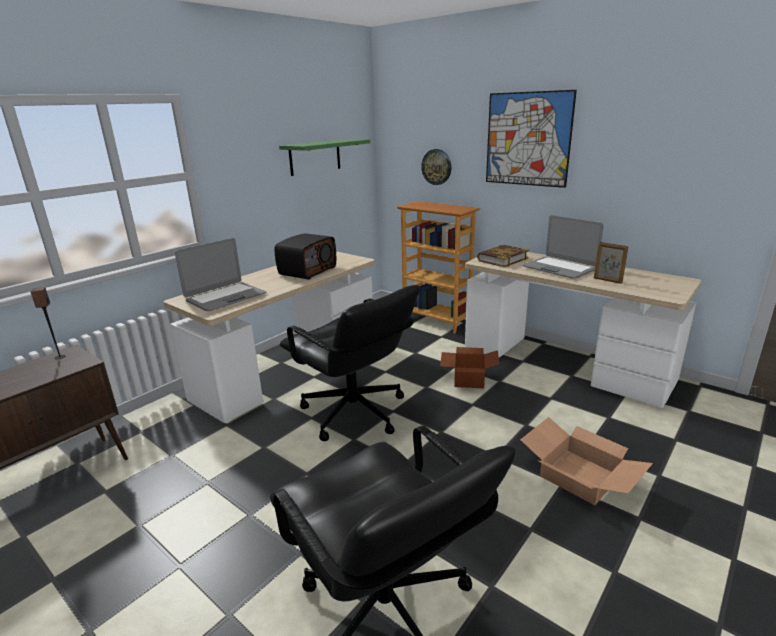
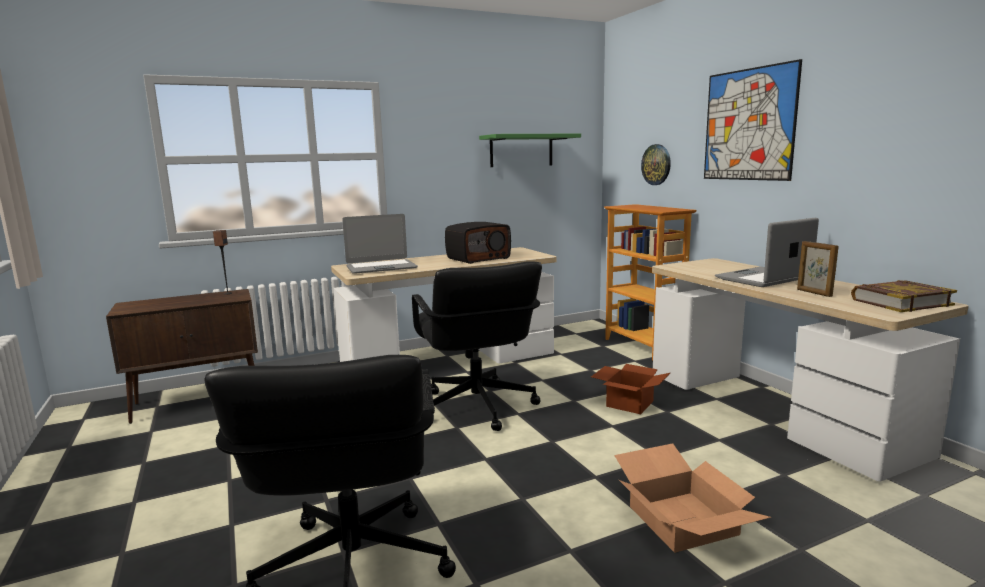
camera: 25 degrees right, 10 degrees down
book [477,245,529,267] -> book moved to [851,280,957,312]
laptop [522,215,604,279] -> laptop turned 75 degrees clockwise [715,218,819,287]

